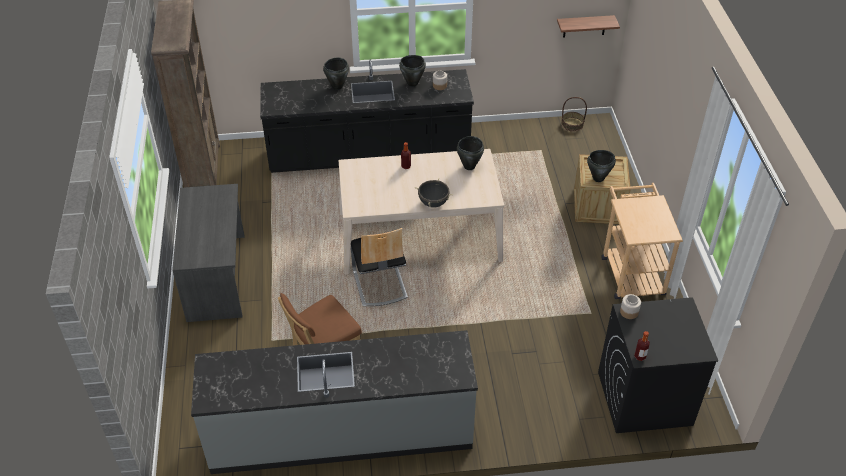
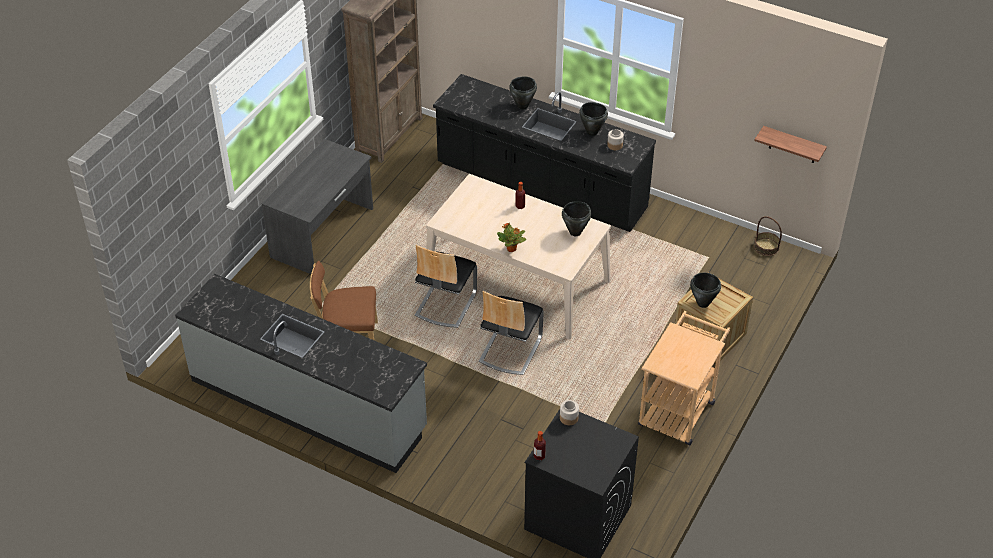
camera: 35 degrees right, 0 degrees up
black cooking pot [415,178,453,208] -> potted plant [497,223,526,252]
none -> chair [479,291,544,375]

